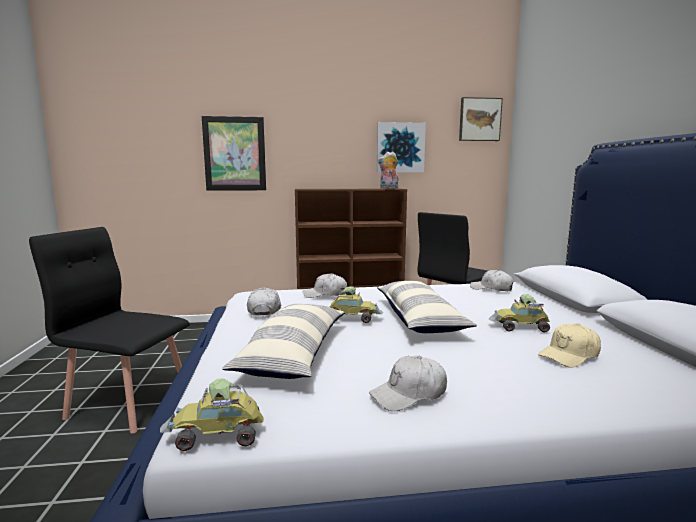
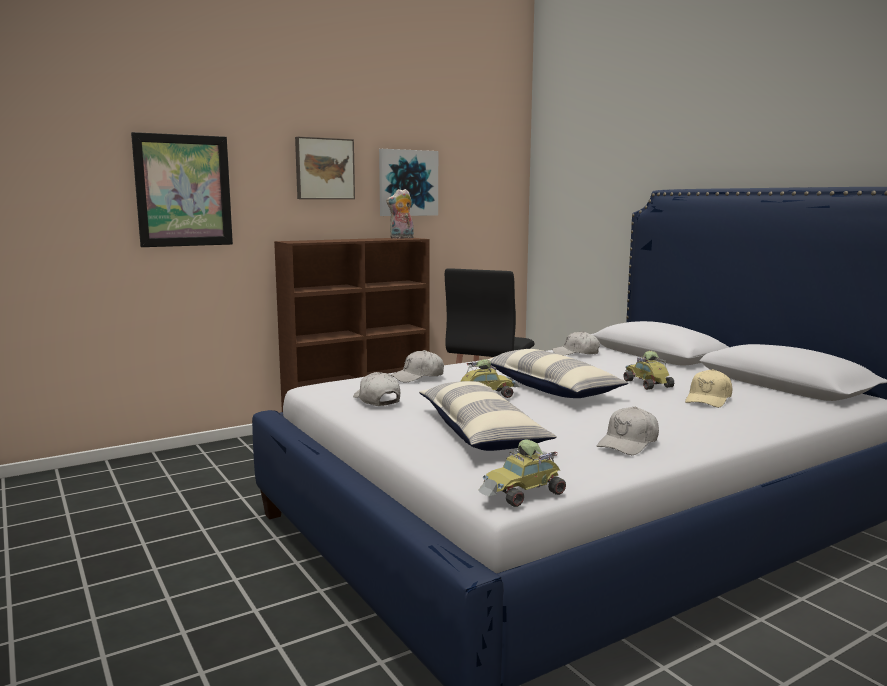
camera: 25 degrees left, 0 degrees up
black chair [29,227,190,434] -> none
picture [459,97,503,141] -> picture moved to [295,137,355,199]
toy car [489,294,550,333] -> toy car turned 90 degrees clockwise [623,351,674,390]

